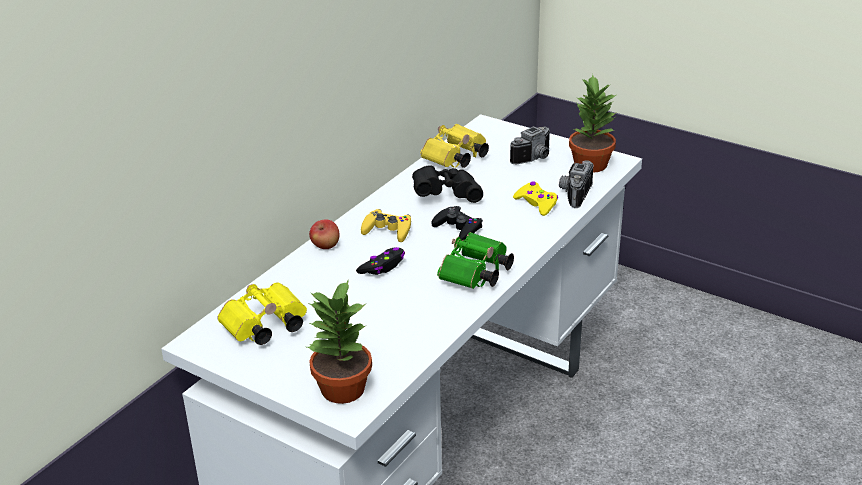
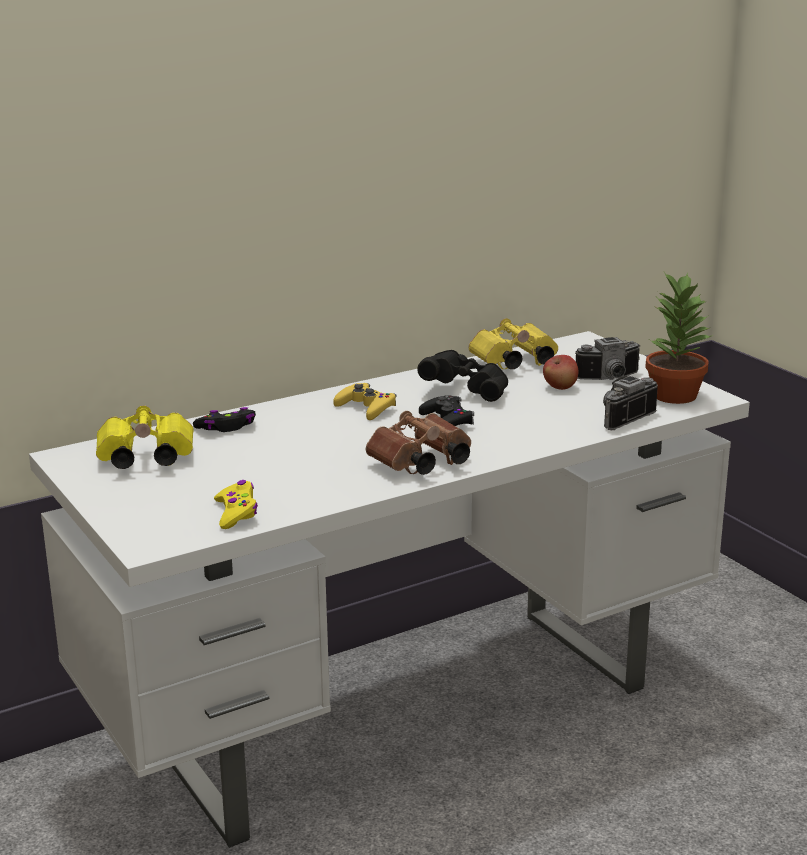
camera: 25 degrees right, 10 degrees down
potted plant [307,279,372,404] -> none
apple [309,219,339,249] -> apple moved to [543,355,578,390]
black game controller [356,247,405,275] -> black game controller moved to [193,407,256,432]
green binoculars [437,232,514,289] -> brown binoculars [366,411,471,475]
yellow game controller [513,181,558,216] -> yellow game controller moved to [214,480,258,529]

